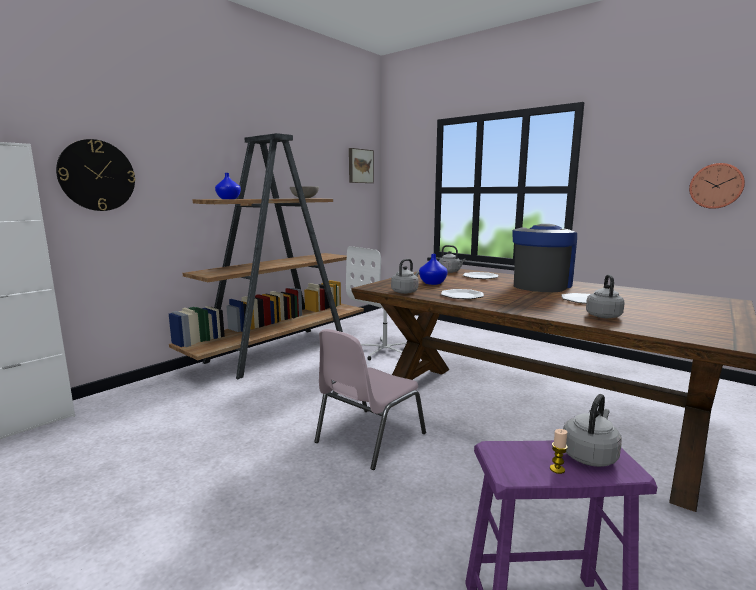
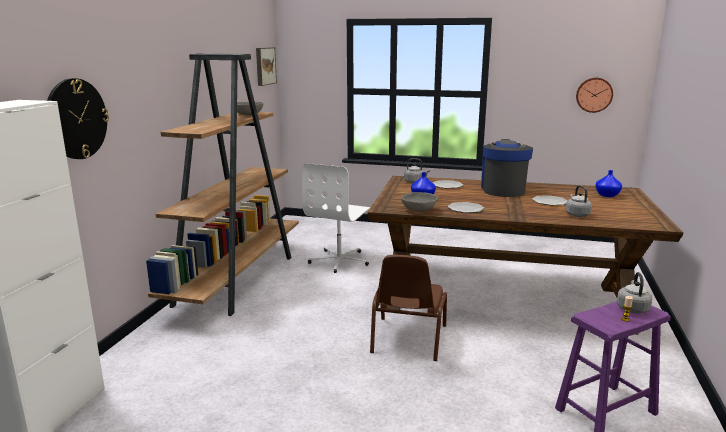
camera: 25 degrees left, 5 degrees up
blue vase [215,173,241,199] -> blue vase moved to [595,170,622,197]
pink chair [314,329,426,470] -> brown chair [370,255,447,361]
grey kettle [391,259,420,294] -> grey bowl [401,192,438,212]

